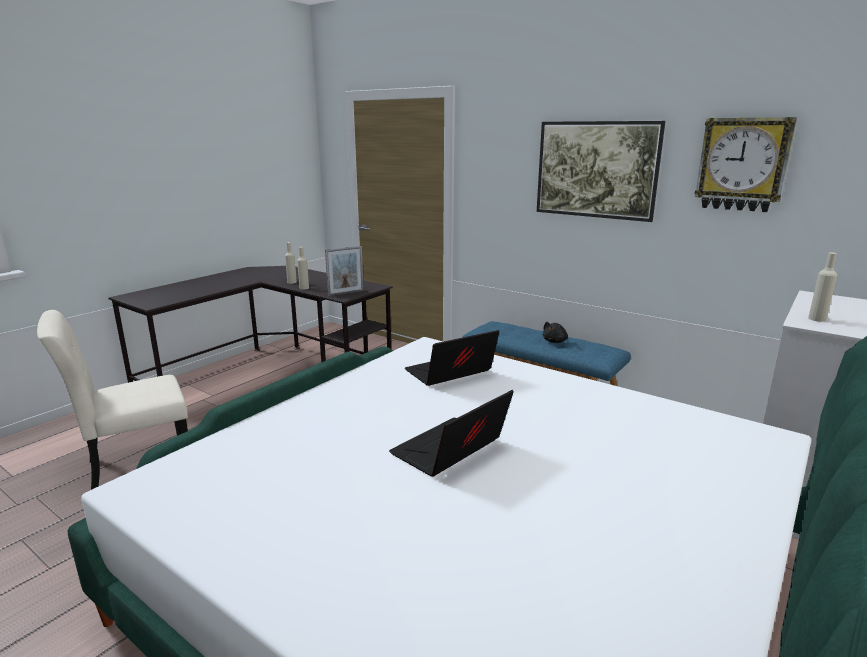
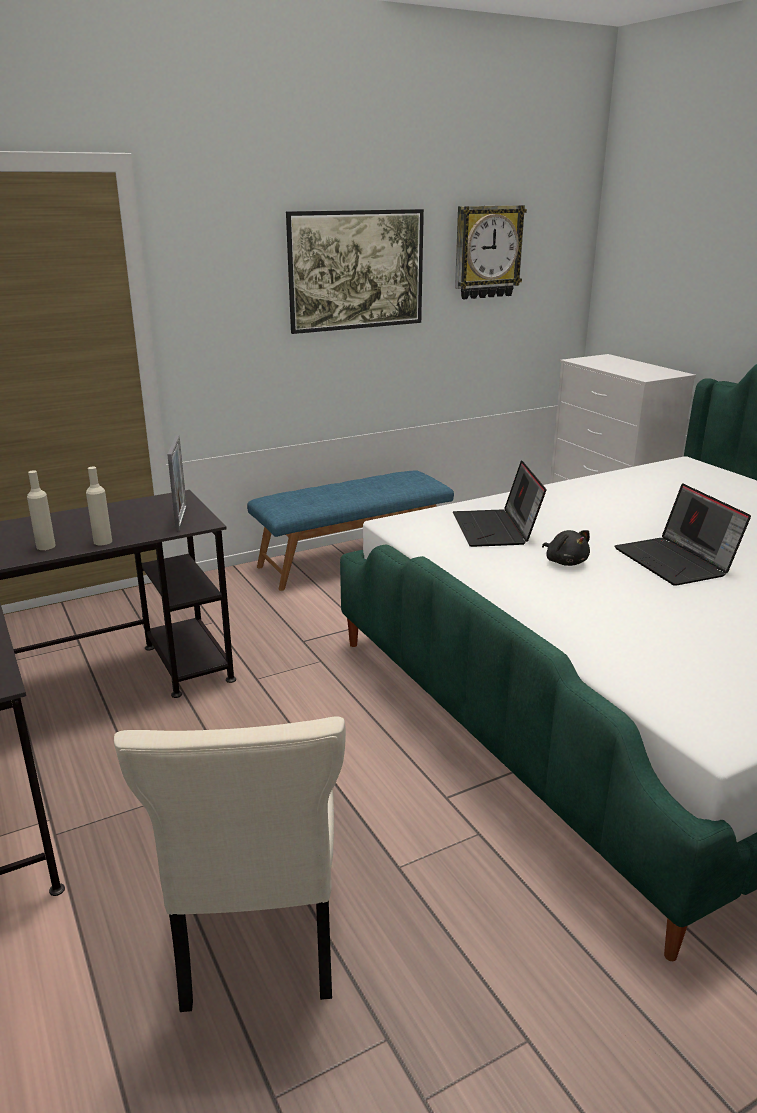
camera: 65 degrees left, 5 degrees up
black plush toy [543,322,568,343] -> black plush toy moved to [542,530,590,566]
beige bottle [808,252,837,322] -> none

